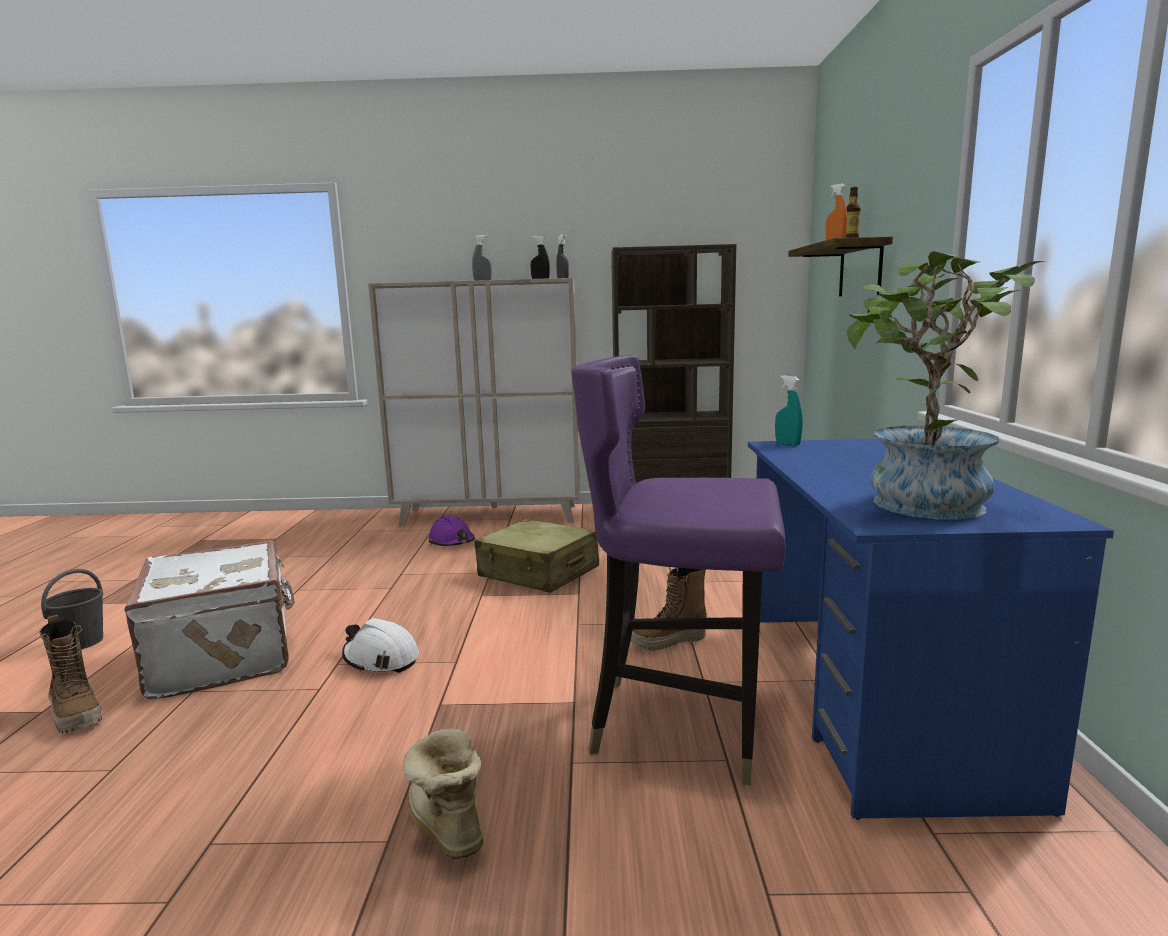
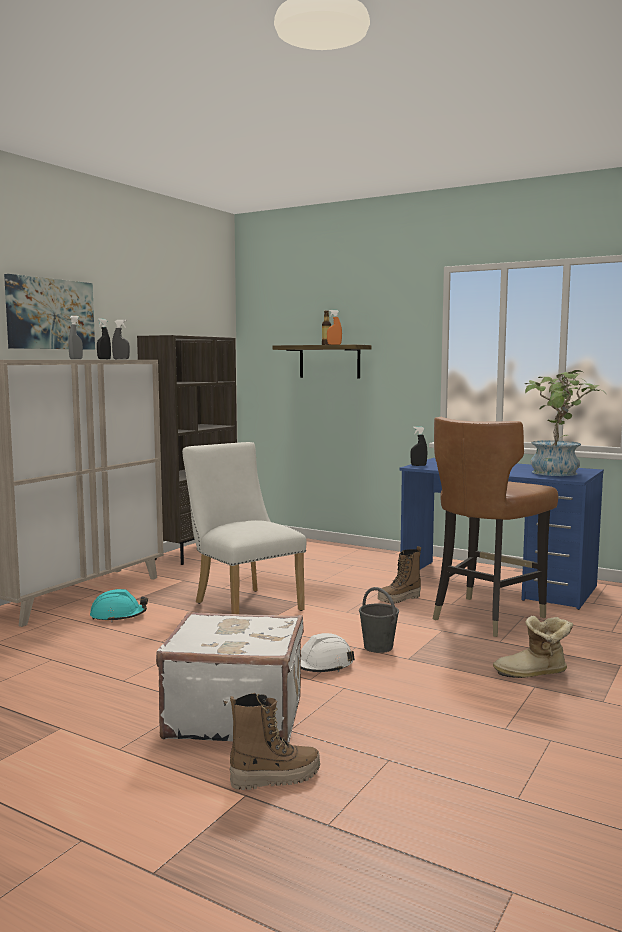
camera: 60 degrees left, 5 degrees down
grey bucket [41,569,103,649] -> grey bucket moved to [359,587,399,653]
purple hard hat [429,515,475,546] -> turquoise hard hat [90,589,148,622]
beige suitcase [474,519,599,593] -> white chair [182,442,307,614]
purple chair [571,355,786,785] -> brown chair [433,417,558,637]
boot [630,567,707,651] -> boot turned 45 degrees clockwise [378,546,421,604]
turquoise spray bottle [775,376,803,446] -> black spray bottle [410,427,427,466]
none -> picture [4,274,95,350]

